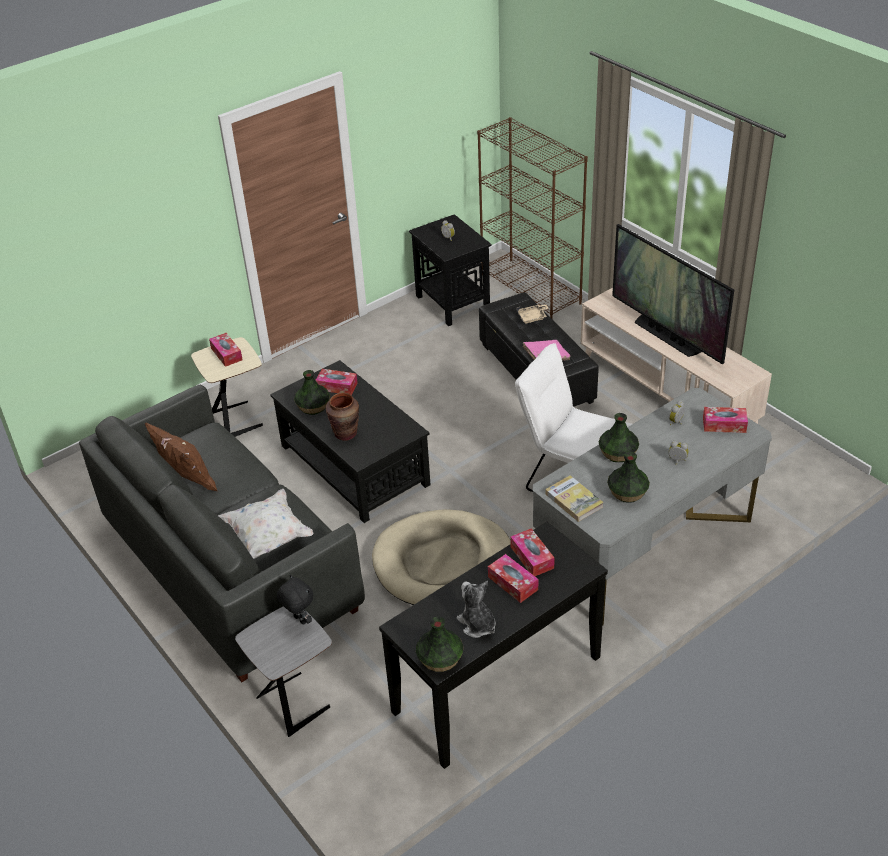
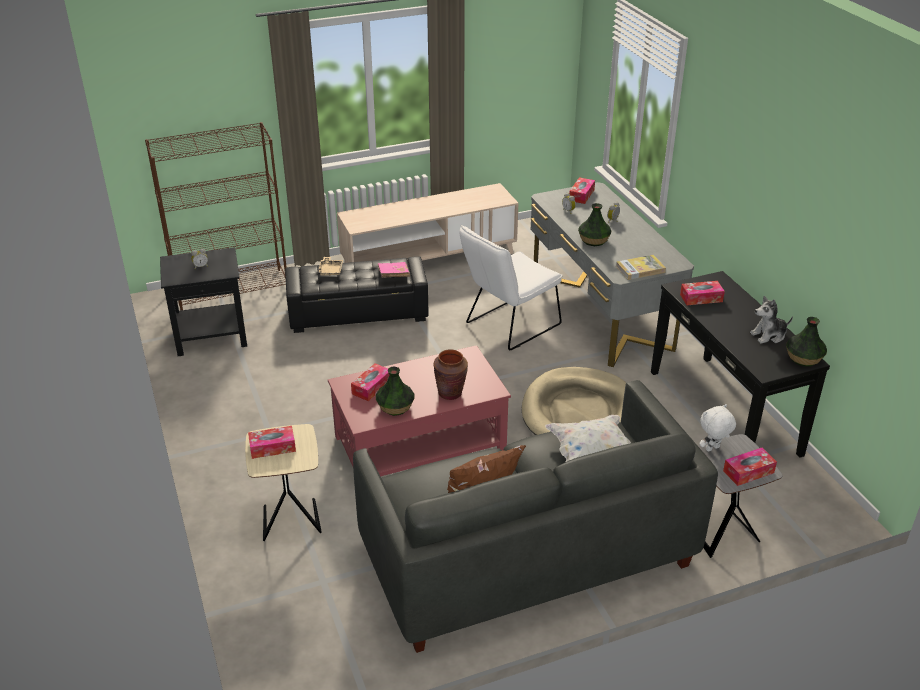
camera: 75 degrees left, 5 degrees down
black coffee table [270,360,431,523] -> red coffee table [328,345,511,476]
black plush toy [277,575,314,625] -> white plush toy [699,404,736,452]
tissue box [488,554,538,603] -> tissue box moved to [723,448,777,486]
vase [607,452,650,503] -> none
television [612,224,734,365] -> none

